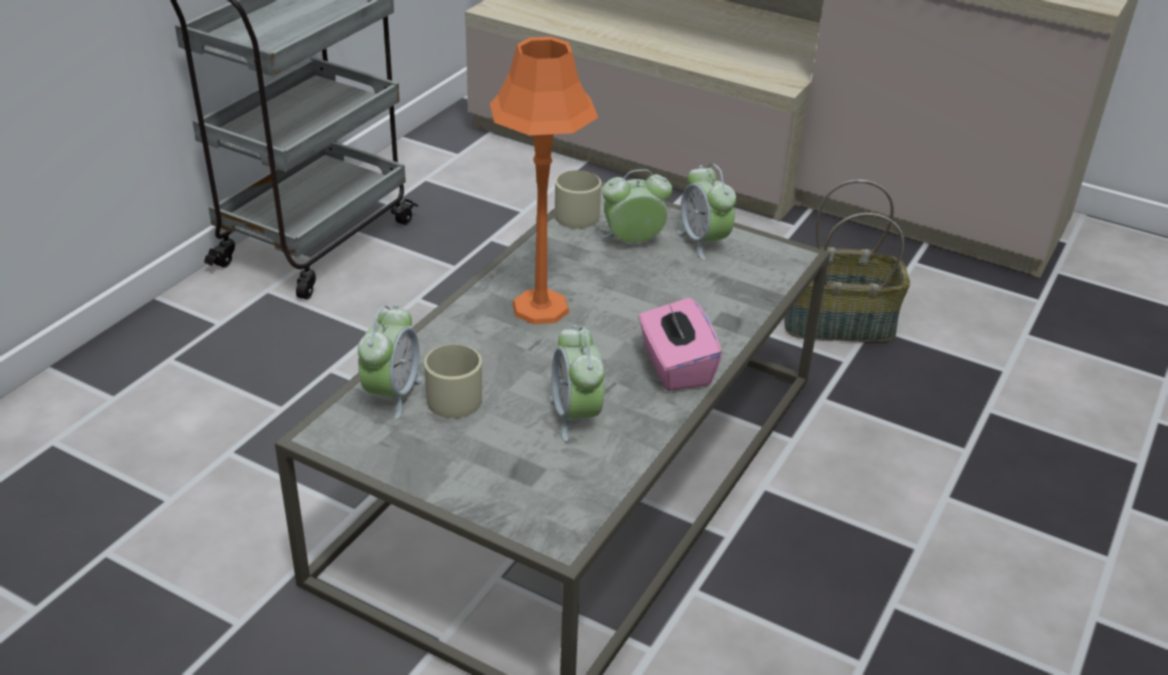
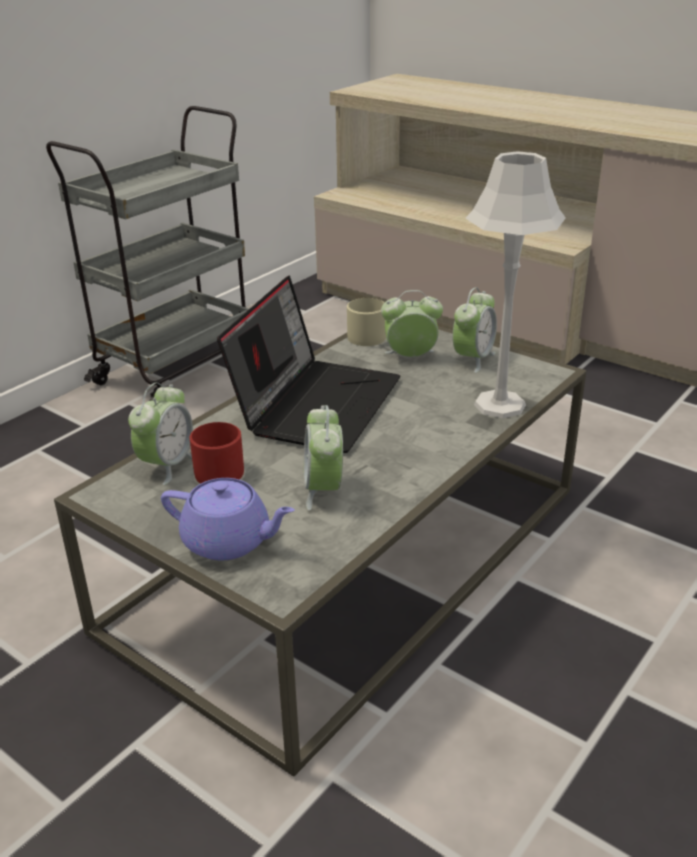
camera: 10 degrees right, 5 degrees down
beige mug [424,344,482,418] -> red mug [190,422,244,484]
orange table lamp [490,37,598,324] -> laptop [217,276,400,453]
pink tissue box [638,298,722,391] -> none
alarm clock [677,164,736,260] -> alarm clock turned 135 degrees counterclockwise [453,287,497,373]
basket [784,180,910,342] -> none
none -> purple teapot [161,478,295,561]
none -> grey table lamp [465,151,566,418]

